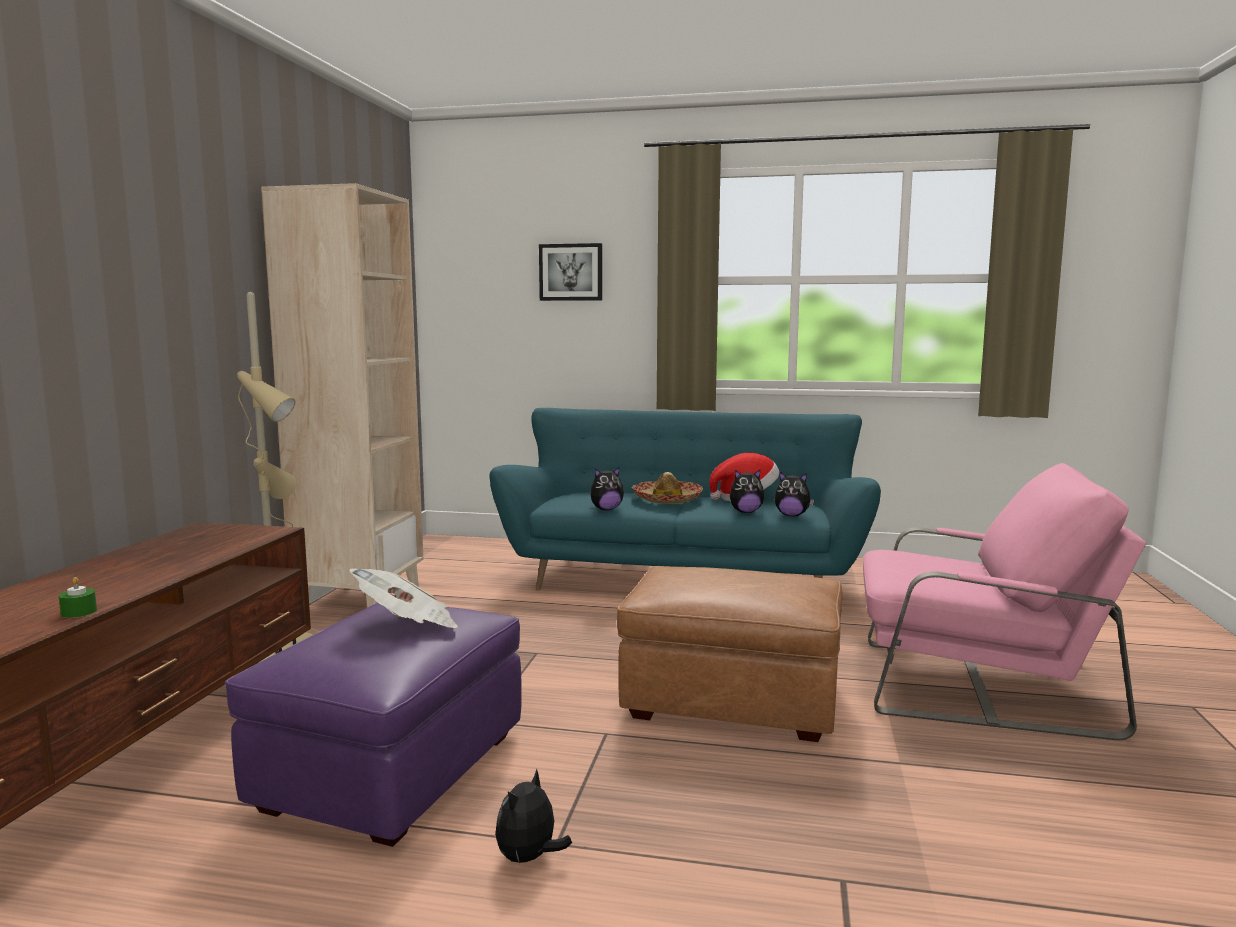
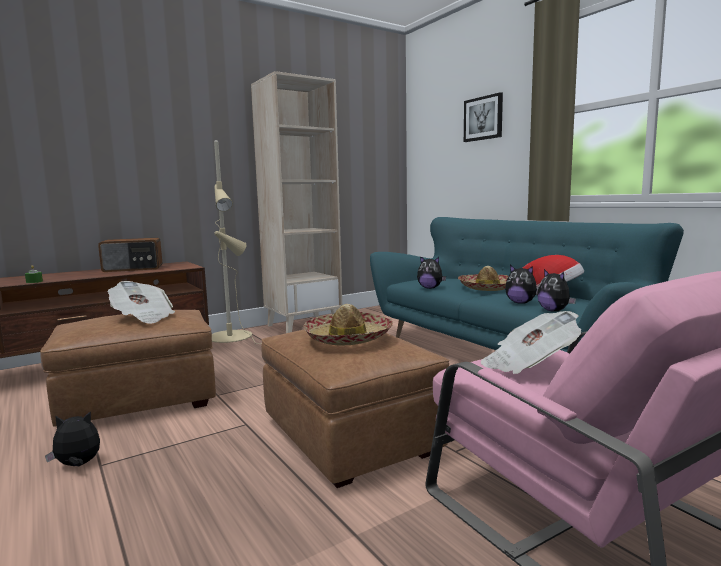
camera: 45 degrees right, 0 degrees up
purple ottoman [225,602,522,847] -> brown ottoman [40,310,216,426]
none -> radio [98,238,162,272]
none -> hat [303,304,393,345]
none -> newspaper [481,311,581,374]

